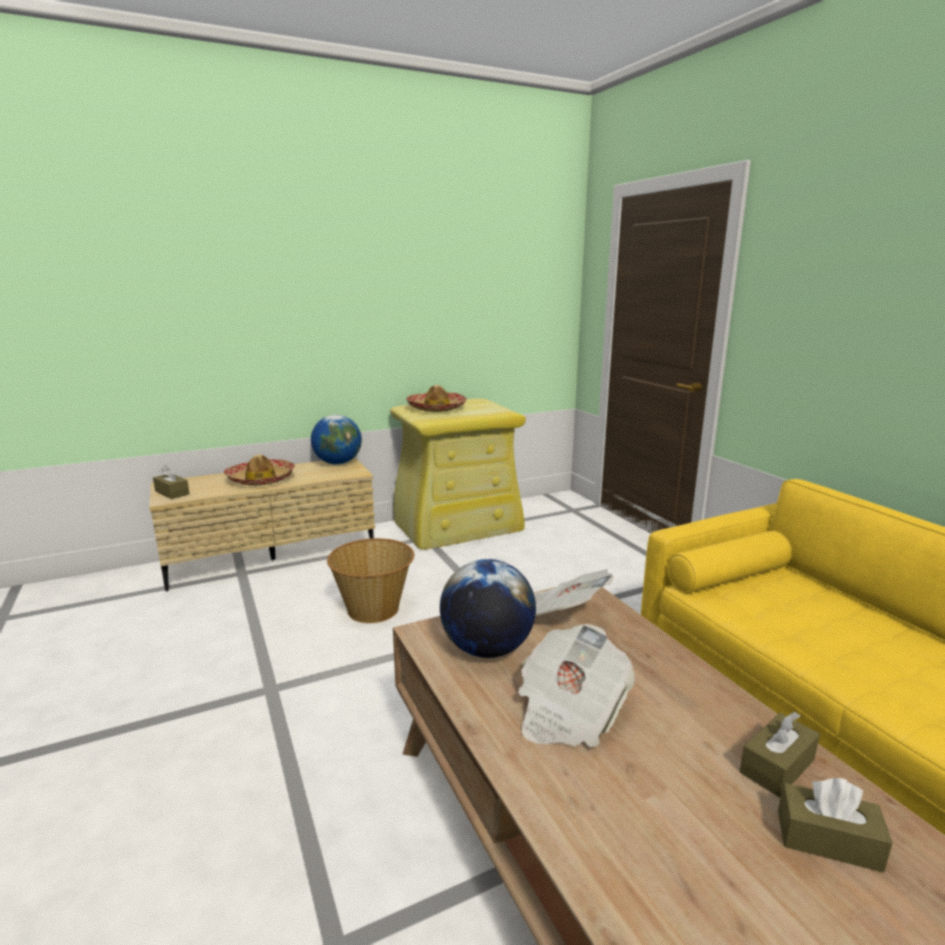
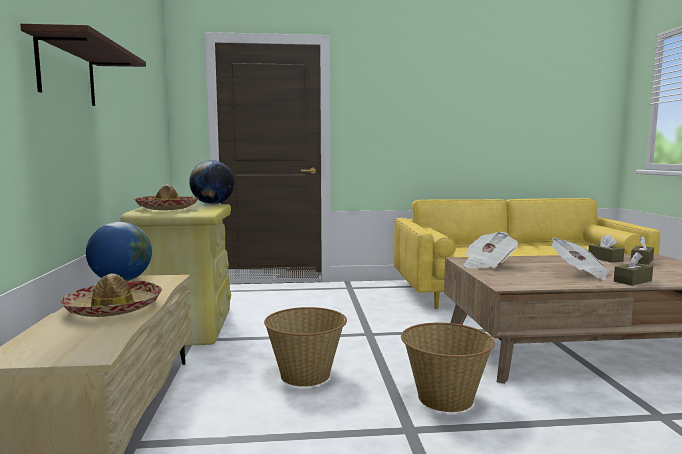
camera: 70 degrees left, 10 degrees down
brown tissue box [153,465,190,499] -> brown tissue box moved to [614,252,653,286]
globe [440,559,536,658] -> globe moved to [189,160,235,204]
none -> shelf [20,24,146,106]
none -> basket [401,323,495,412]

